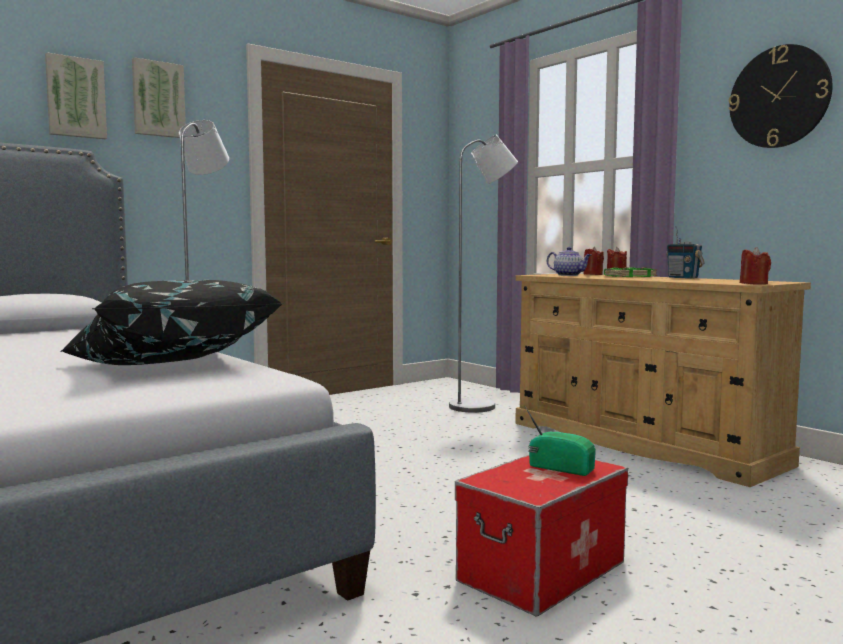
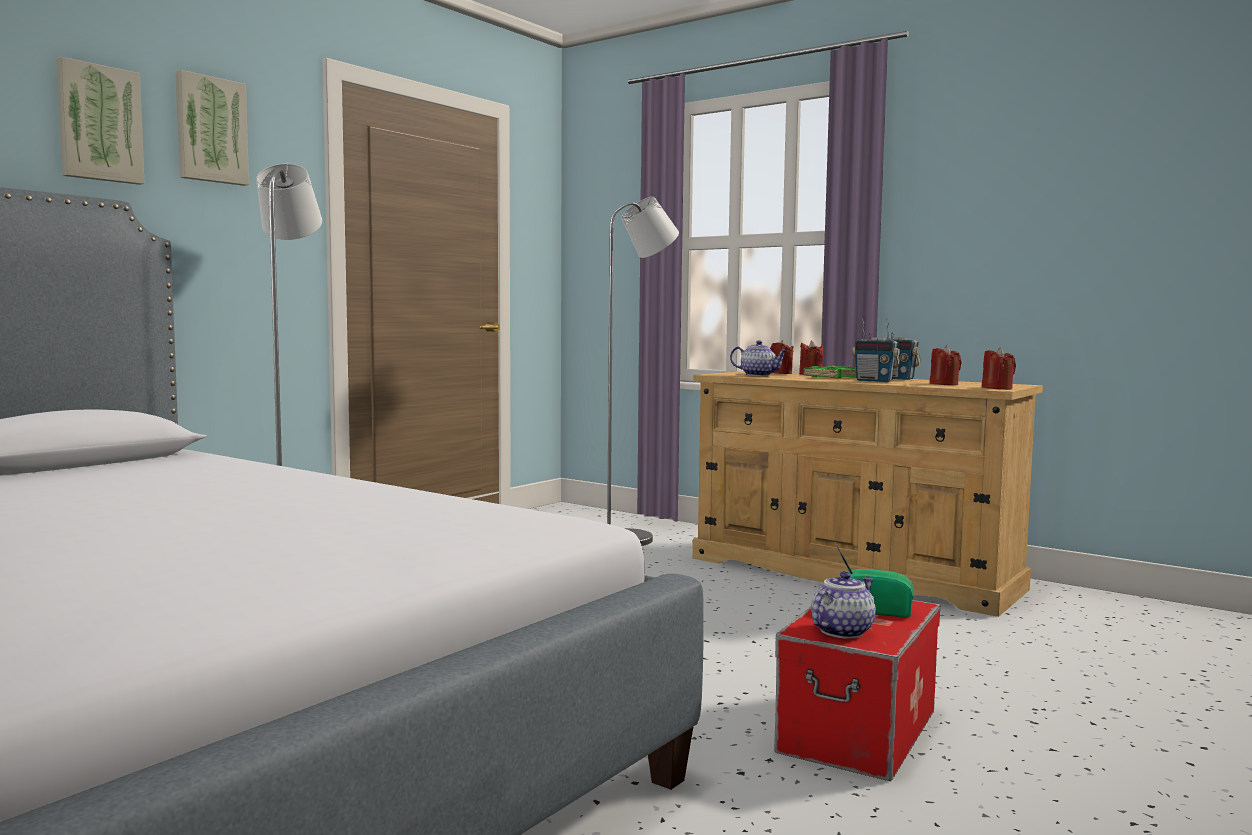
camera: 15 degrees left, 0 degrees up
black pillow [60,280,284,365] -> none
wall clock [729,44,833,148] -> none
none -> teapot [811,571,876,639]
none -> radio [852,318,900,382]
none -> red candle [930,345,962,385]

